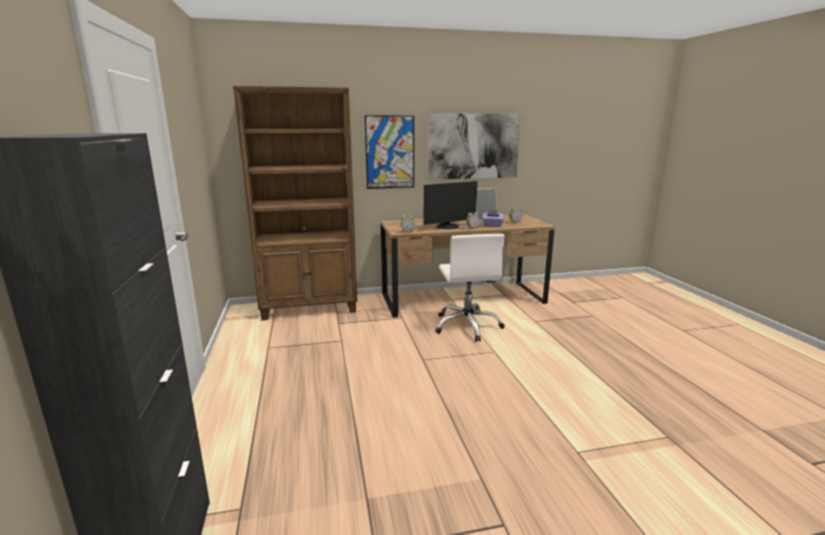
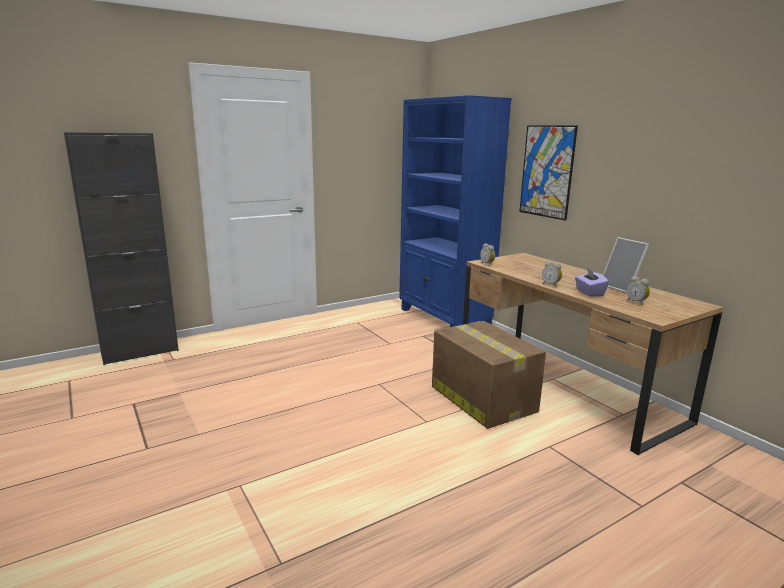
camera: 70 degrees right, 0 degrees up
brown bookcase [233,86,357,320] -> blue bookcase [399,95,512,327]
monitor [424,181,477,229] -> none
picture [428,113,521,180] -> none
white office chair [435,234,505,342] -> cardboard box [432,321,546,429]

